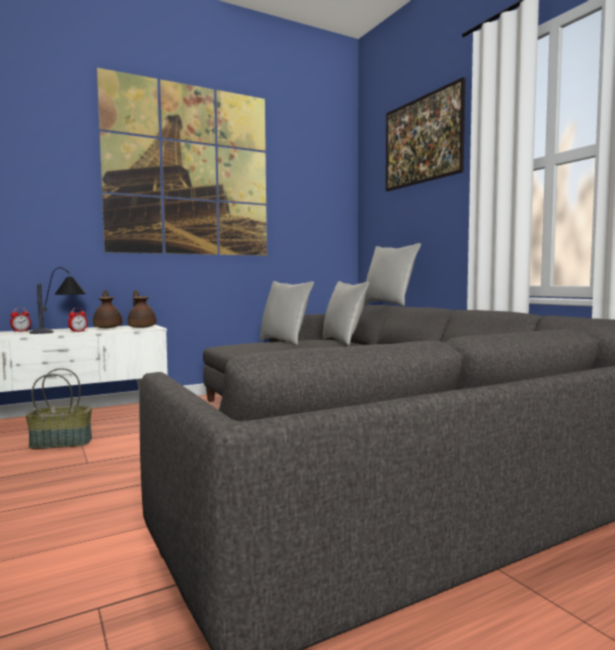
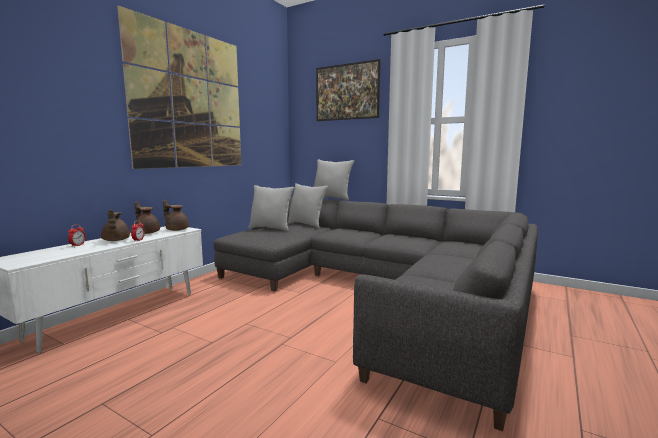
camera: 30 degrees left, 5 degrees up
basket [26,368,92,449] -> none
table lamp [29,267,86,334] -> brown teapot [101,209,130,241]

